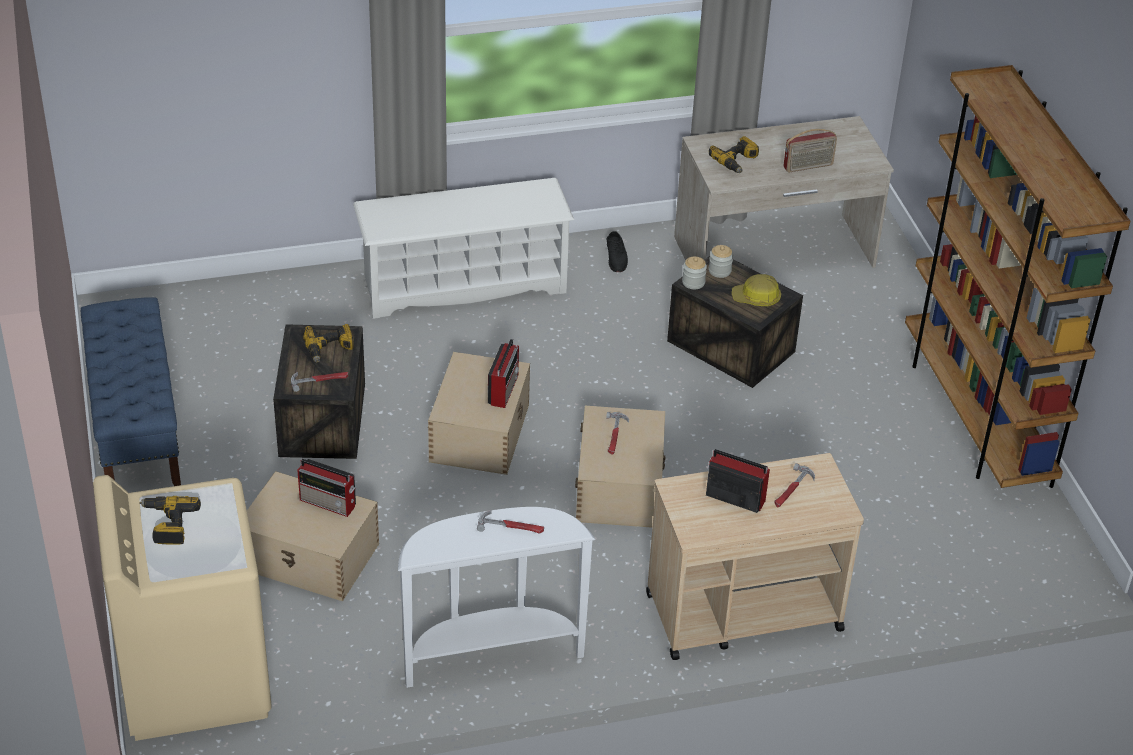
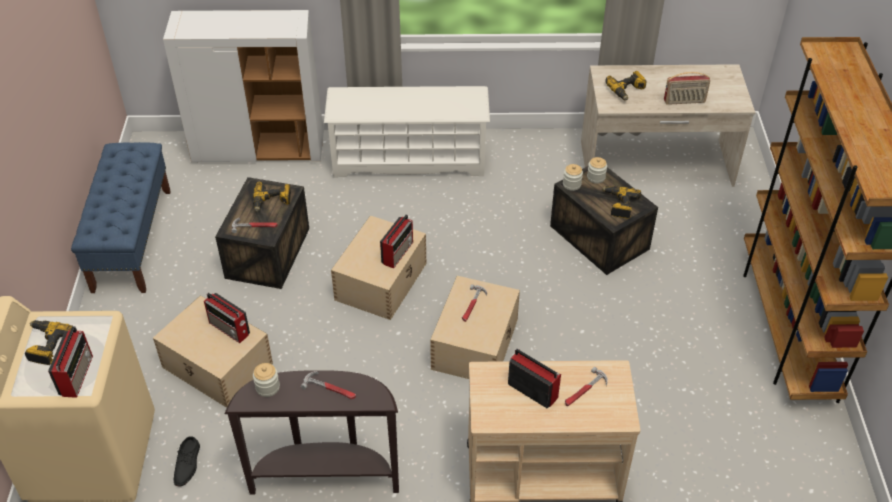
camera: 15 degrees right, 5 degrees up
white console table [398,507,596,688] -> brown console table [225,370,399,494]
black shoe [607,231,628,272] -> black shoe moved to [174,436,200,487]
hard hat [732,274,781,306] -> power drill [602,186,641,218]
none -> radio [48,326,93,398]
none -> white cabinet [163,10,324,162]
none -> jar [253,363,280,397]

